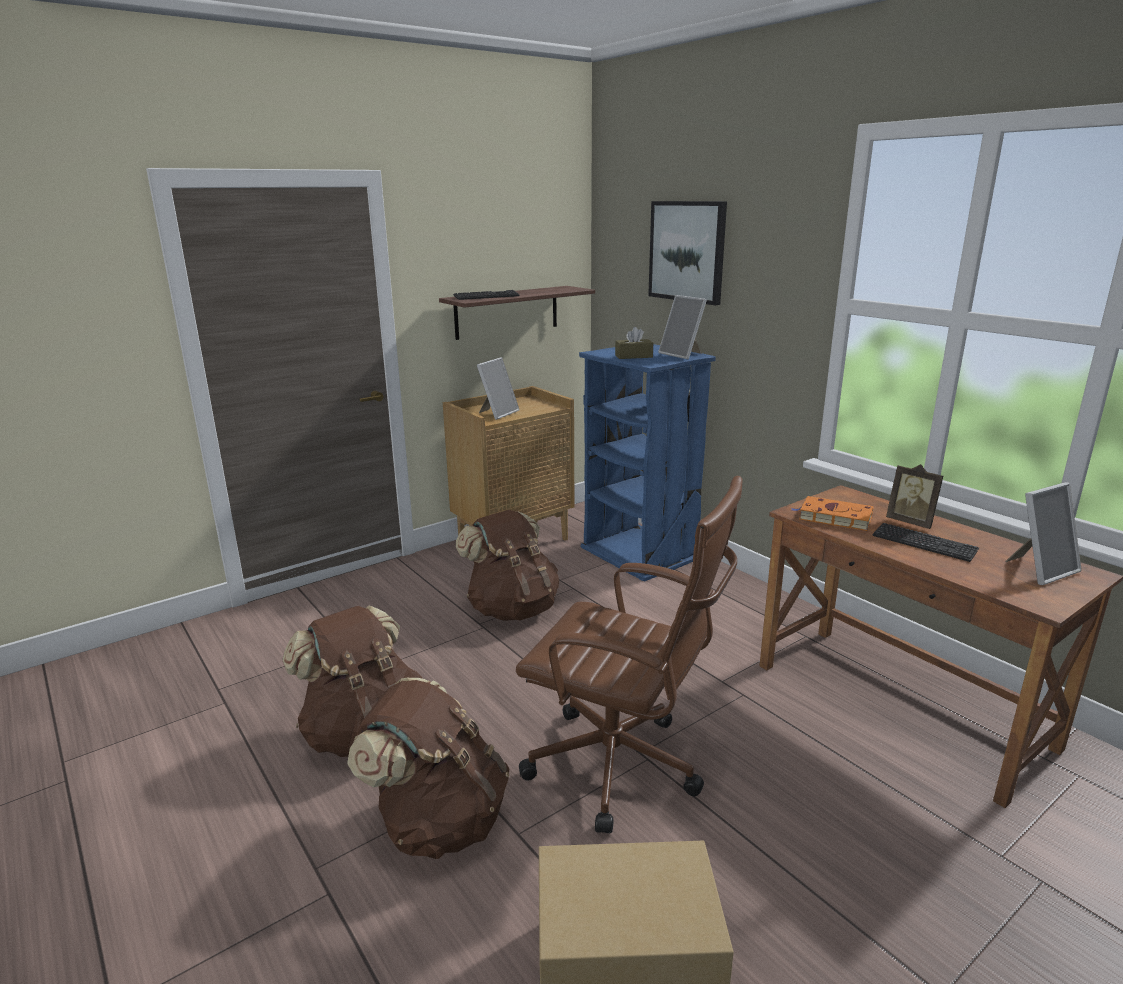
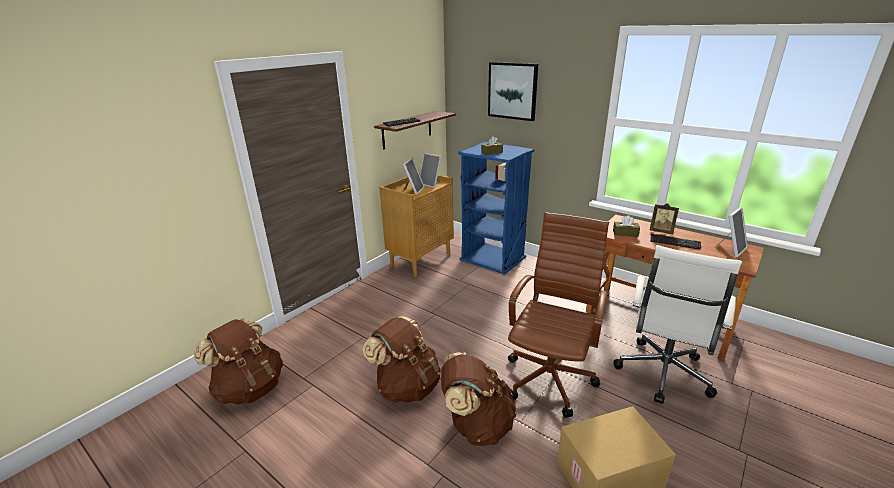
camera: 15 degrees left, 5 degrees up
brown backpack [455,510,559,621] -> brown backpack moved to [194,318,283,404]
brown office chair [516,476,743,833] -> brown office chair turned 75 degrees counterclockwise [508,212,609,418]
picture frame [658,295,707,359] -> picture frame moved to [420,153,441,188]
orange book [791,496,874,531] -> brown tissue box [613,215,640,237]
none -> white office chair [613,245,742,404]

